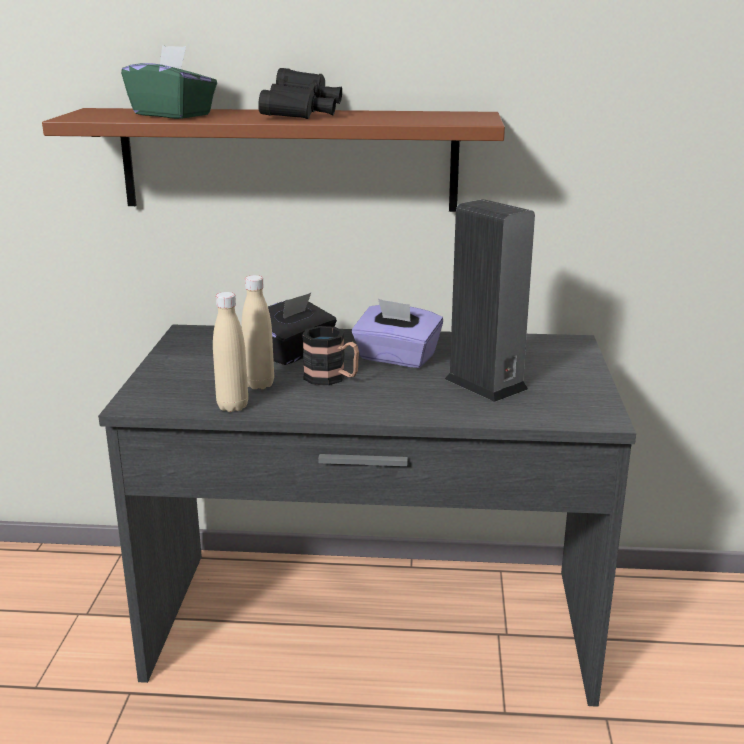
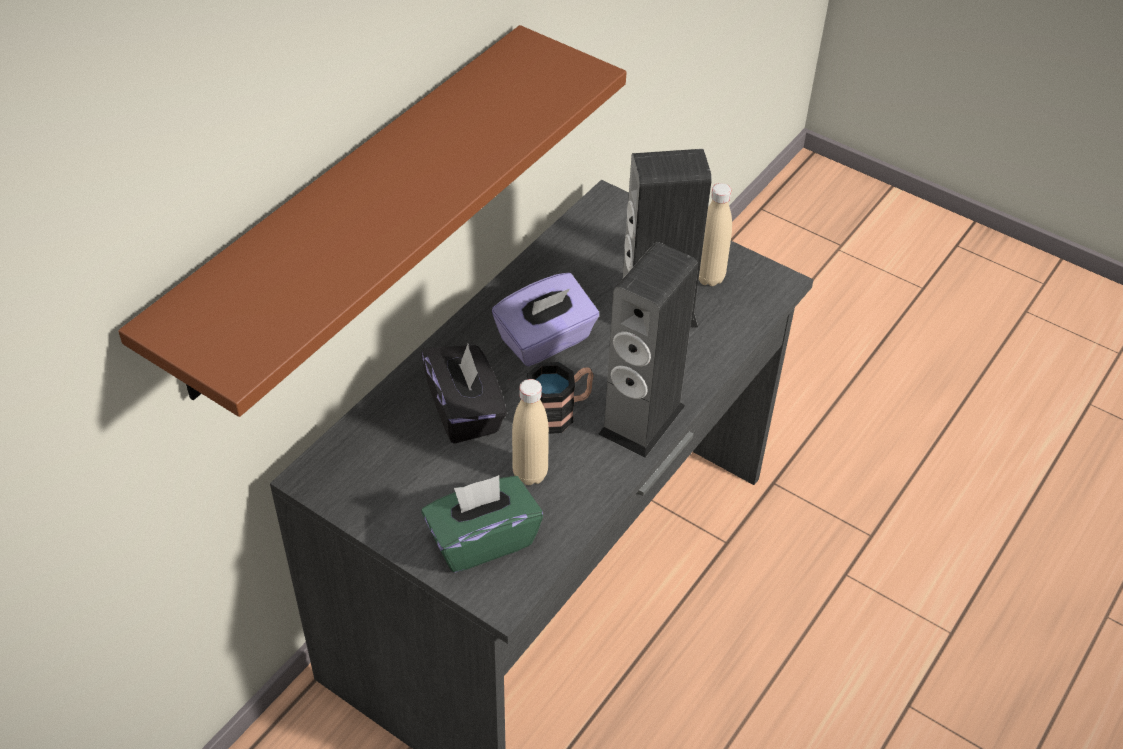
camera: 60 degrees left, 25 degrees up
green tissue box [121,45,217,119] -> green tissue box moved to [421,475,543,573]
beige bottle [213,292,248,412] -> beige bottle moved to [699,183,732,286]
black binoculars [258,68,342,119] -> none
none -> speaker [598,242,698,458]

